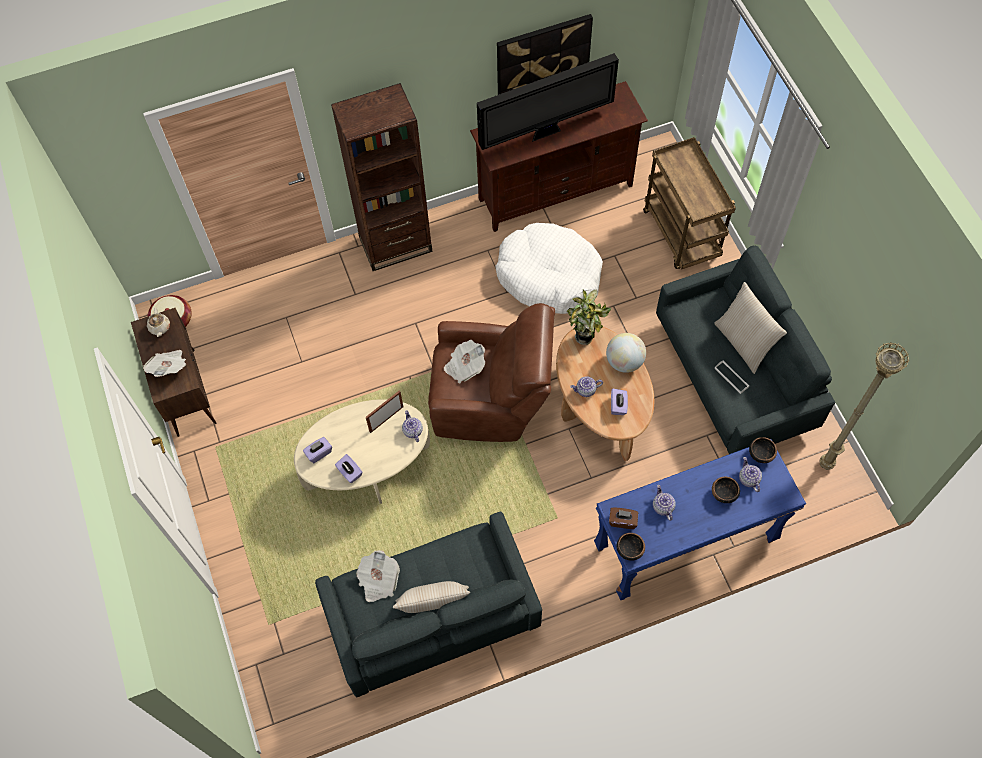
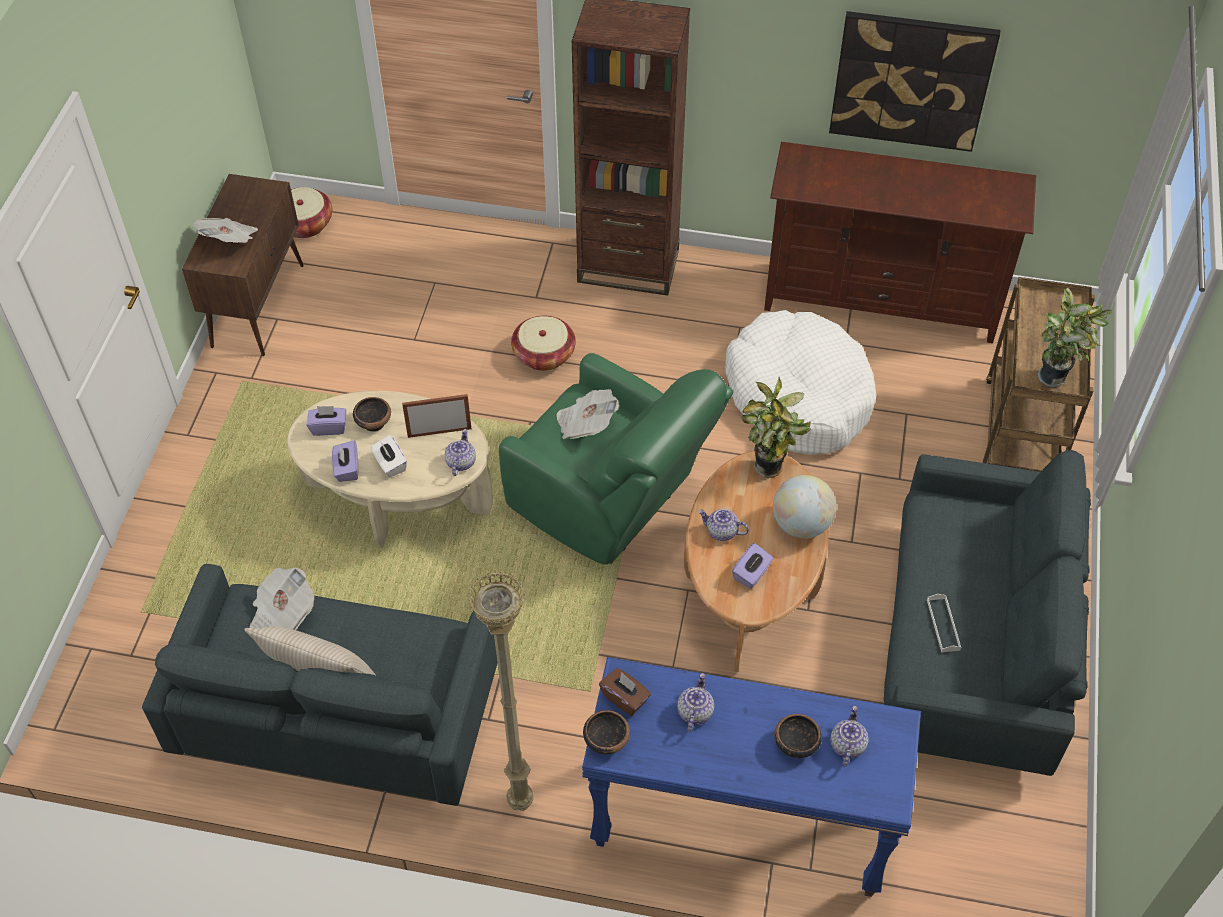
camera: 30 degrees right, 10 degrees down
beige teapot [147,308,170,337] -> none
brown armchair [428,303,555,442] -> green armchair [499,353,734,564]
television [477,53,619,150] -> none
beige pillow [714,282,787,374] -> none
bowl [749,437,777,463] -> bowl moved to [353,397,391,432]
beige floor lamp [819,343,909,470] -> beige floor lamp moved to [467,571,534,811]
none -> white tissue box [371,435,407,478]
none -> basket [511,316,576,371]
none -> potted plant [1038,287,1113,387]

